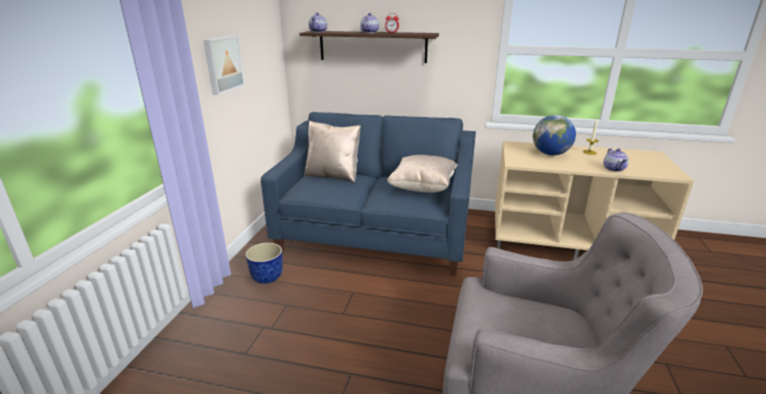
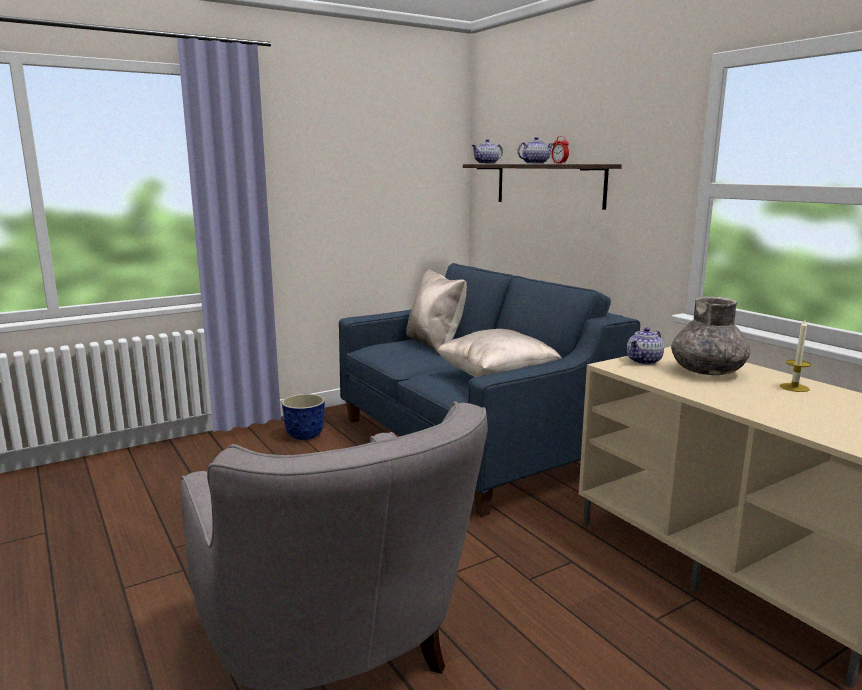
camera: 45 degrees right, 10 degrees down
picture [204,35,245,95] -> none
globe [533,115,576,155] -> grey vase [671,296,751,375]
teapot [603,148,629,172] -> teapot moved to [627,327,664,365]

